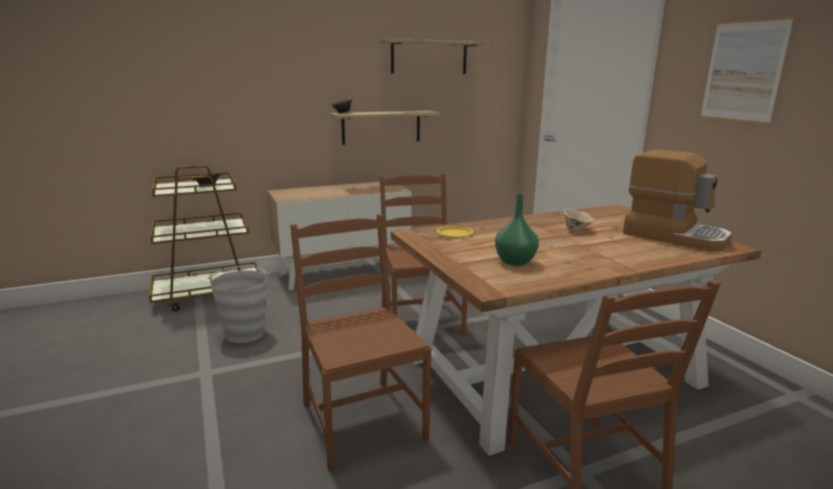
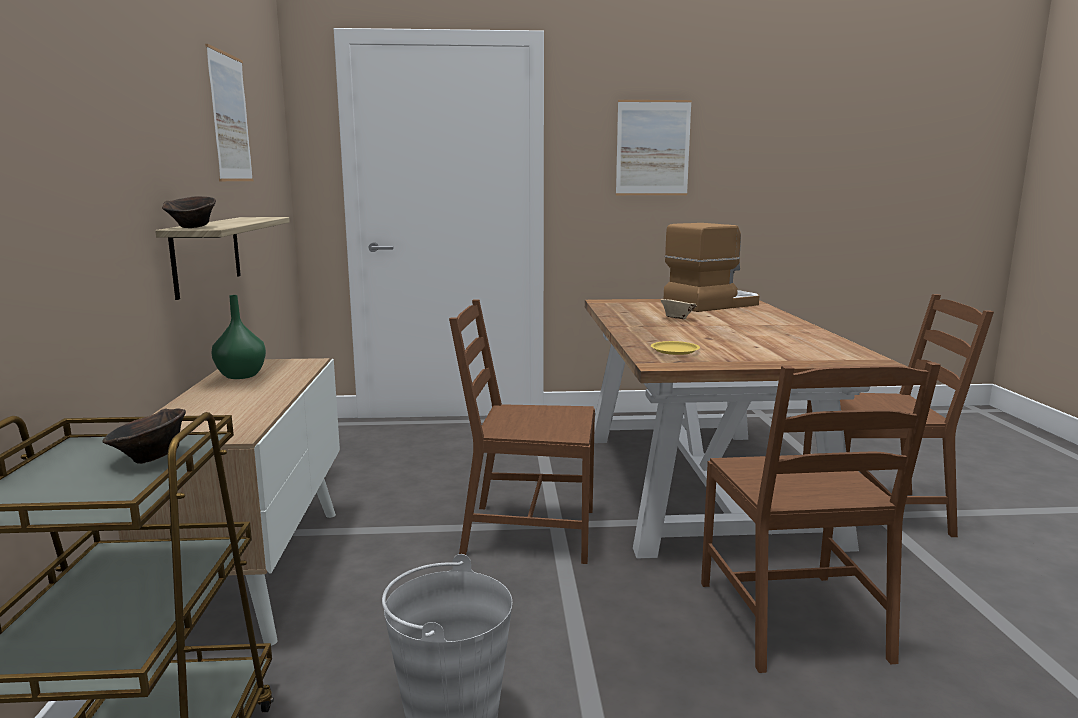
camera: 70 degrees left, 5 degrees down
brown chair [290,214,431,472] -> brown chair turned 90 degrees counterclockwise [701,362,941,673]
shelf [380,38,489,74] -> picture [205,44,253,181]
green vase [495,194,539,266] -> green vase moved to [211,295,266,379]

